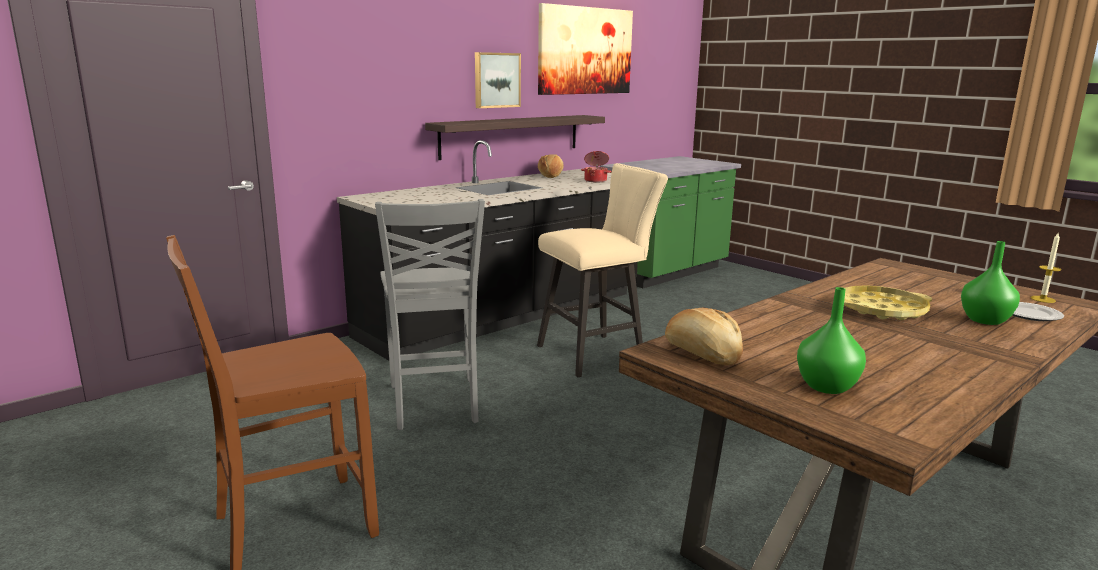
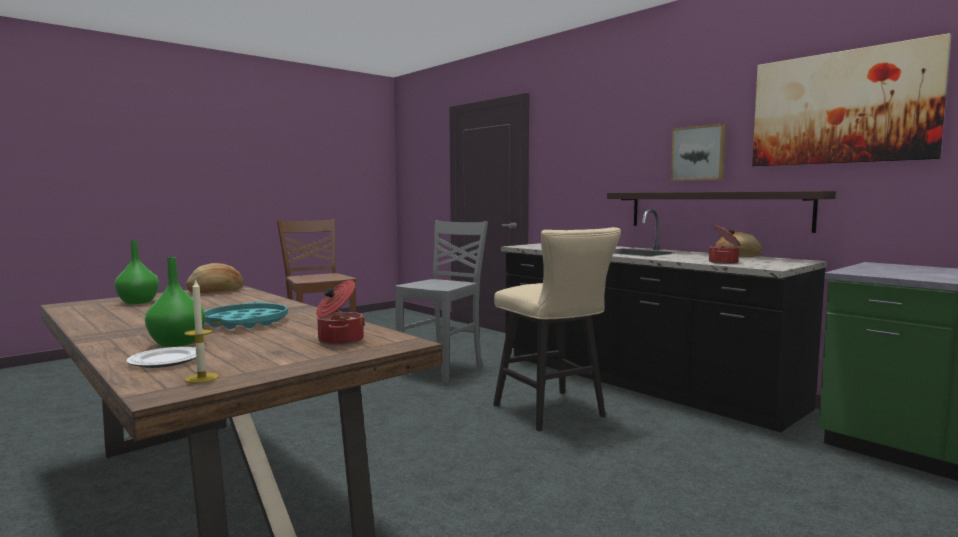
camera: 90 degrees right, 10 degrees down
grey chair [375,199,485,430] -> grey chair turned 135 degrees clockwise [395,220,488,384]
yellow tray [844,285,932,320] -> turquoise tray [204,302,288,329]
none -> cooking pot [316,280,365,345]

